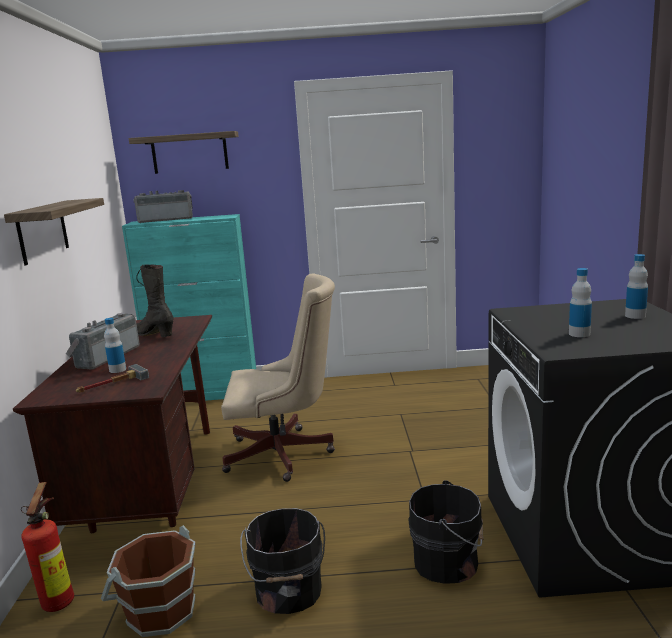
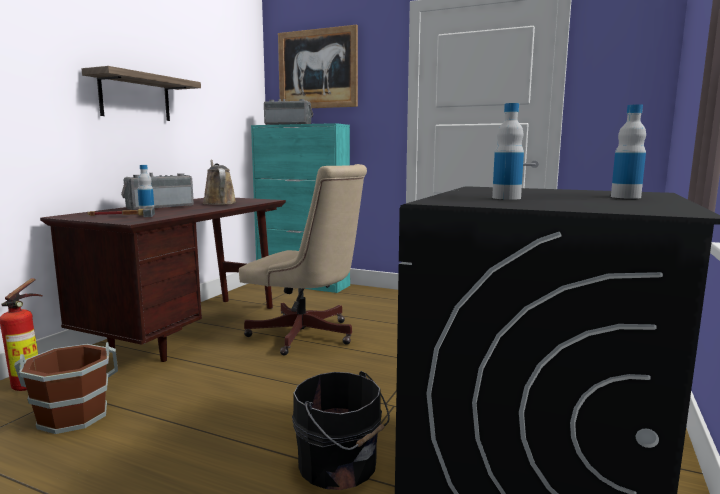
camera: 25 degrees right, 5 degrees down
shelf [129,131,239,174] -> picture [278,25,358,108]
black boot [136,264,173,337] -> brown watering can [203,160,237,205]
black bucket [240,508,325,614] -> none

